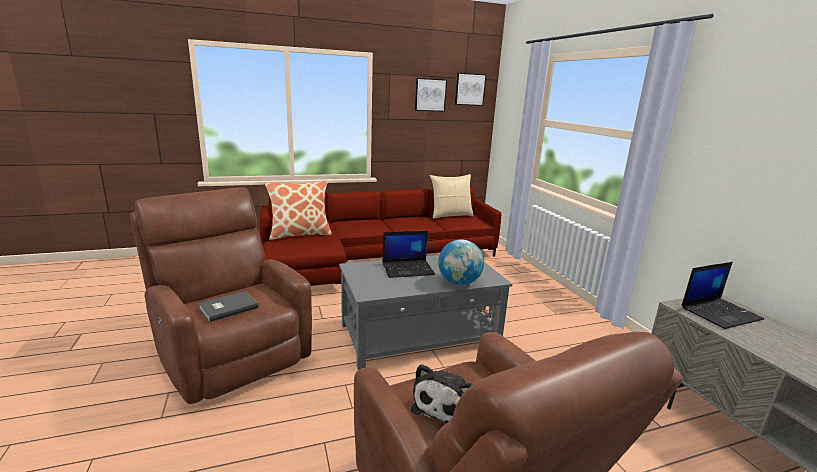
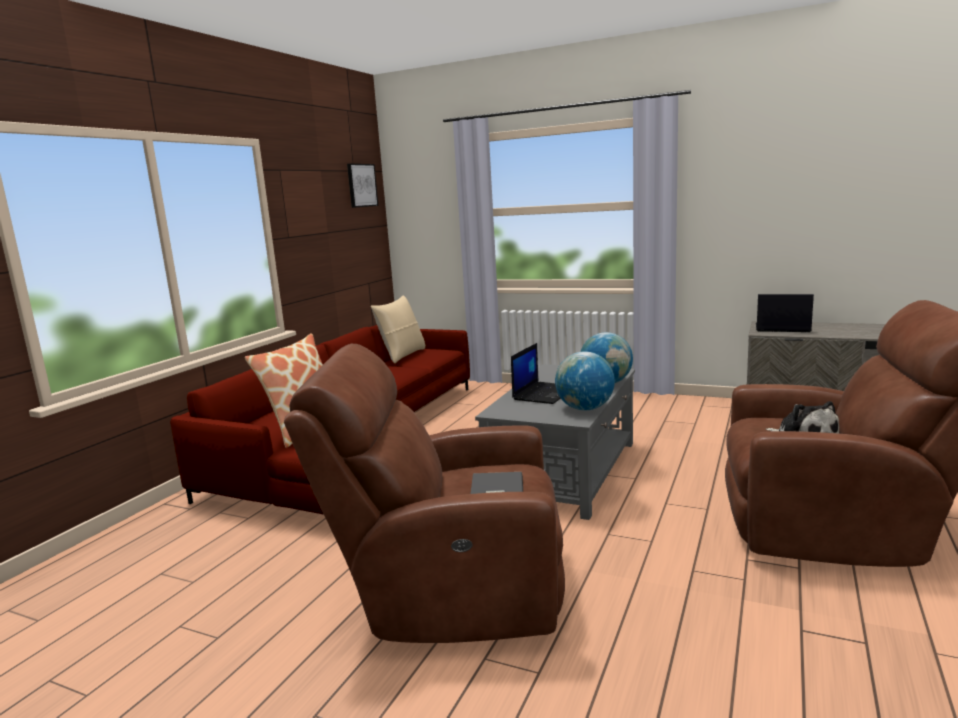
camera: 45 degrees left, 5 degrees down
picture [415,78,447,112] -> none
laptop [682,262,764,329] -> laptop turned 90 degrees counterclockwise [756,294,814,332]
none -> globe [555,351,615,410]

